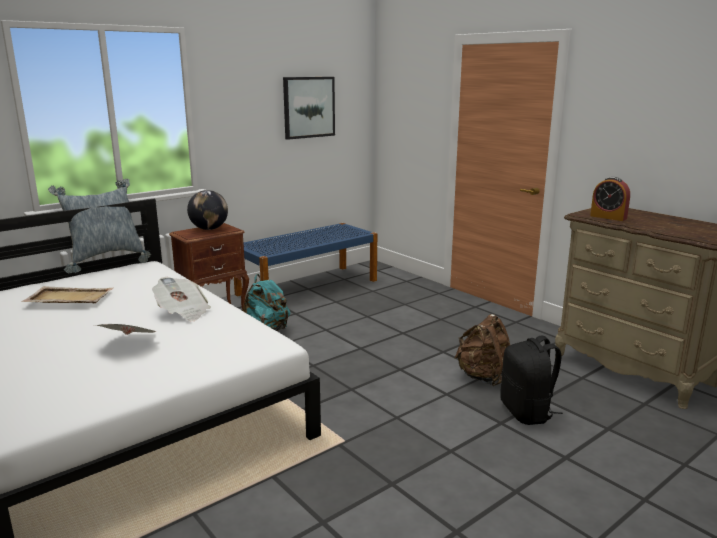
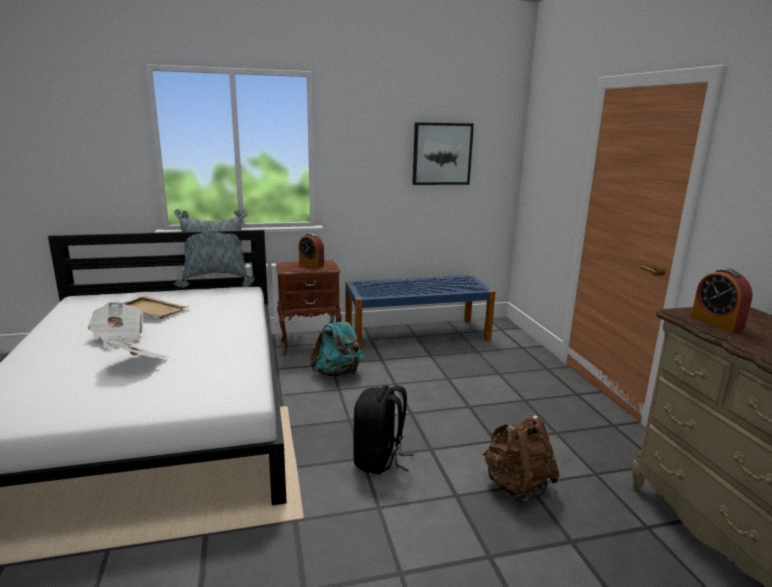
camera: 25 degrees right, 0 degrees up
newspaper [152,277,211,321] -> newspaper moved to [88,301,144,349]
globe [187,190,228,230] -> alarm clock [299,233,324,268]
black backpack [500,336,563,425] -> black backpack moved to [353,385,414,474]

